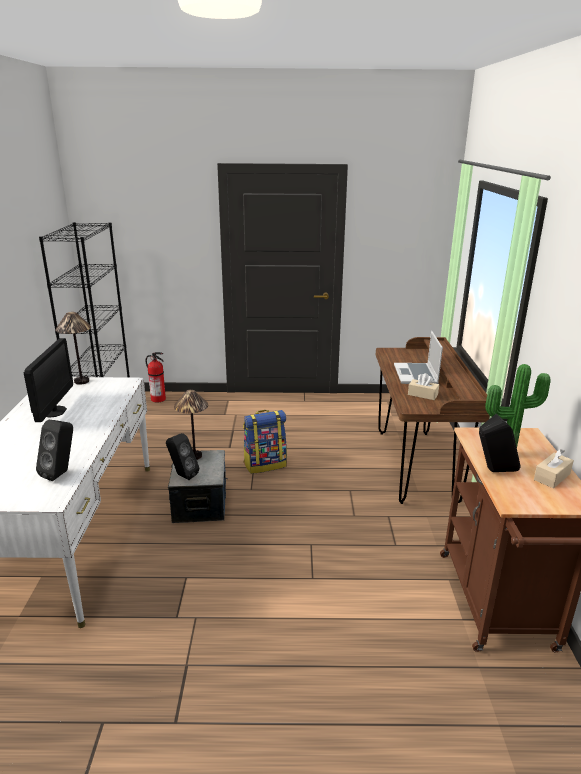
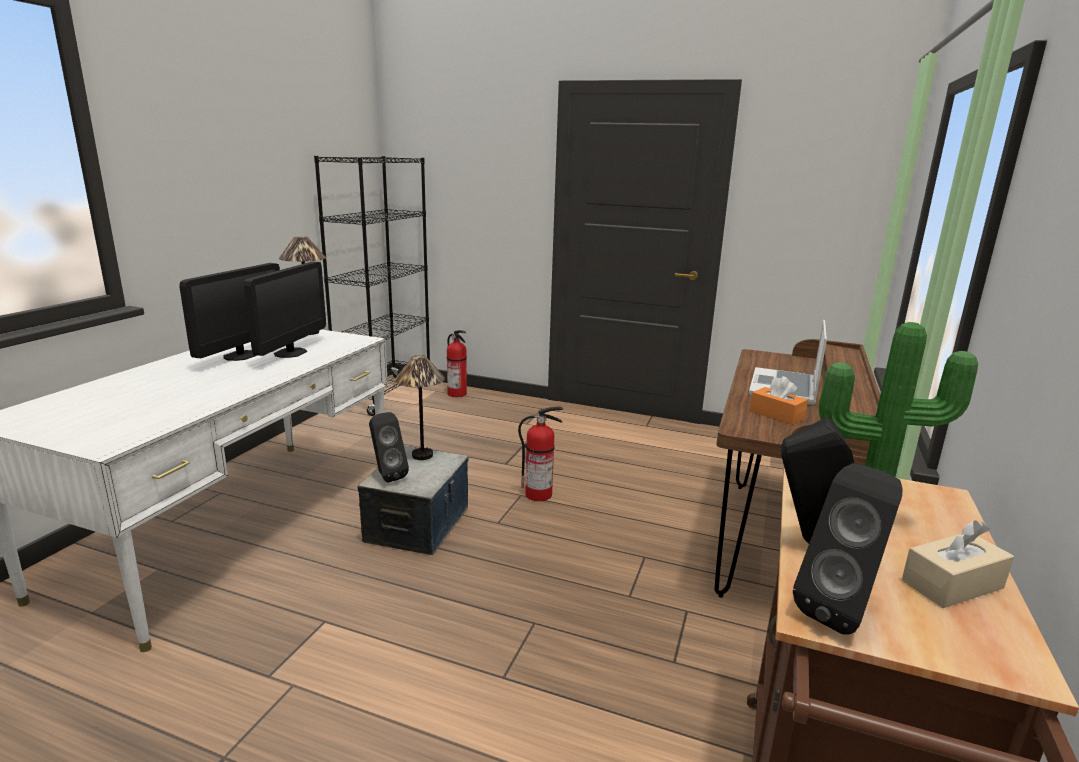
camera: 20 degrees right, 5 degrees down
black speaker [36,420,73,481] -> black speaker moved to [793,463,903,634]
backpack [243,410,287,474] -> fire extinguisher [518,407,563,501]
beige tissue box [408,373,439,400] -> orange tissue box [750,376,808,425]
none -> monitor [244,261,326,358]

